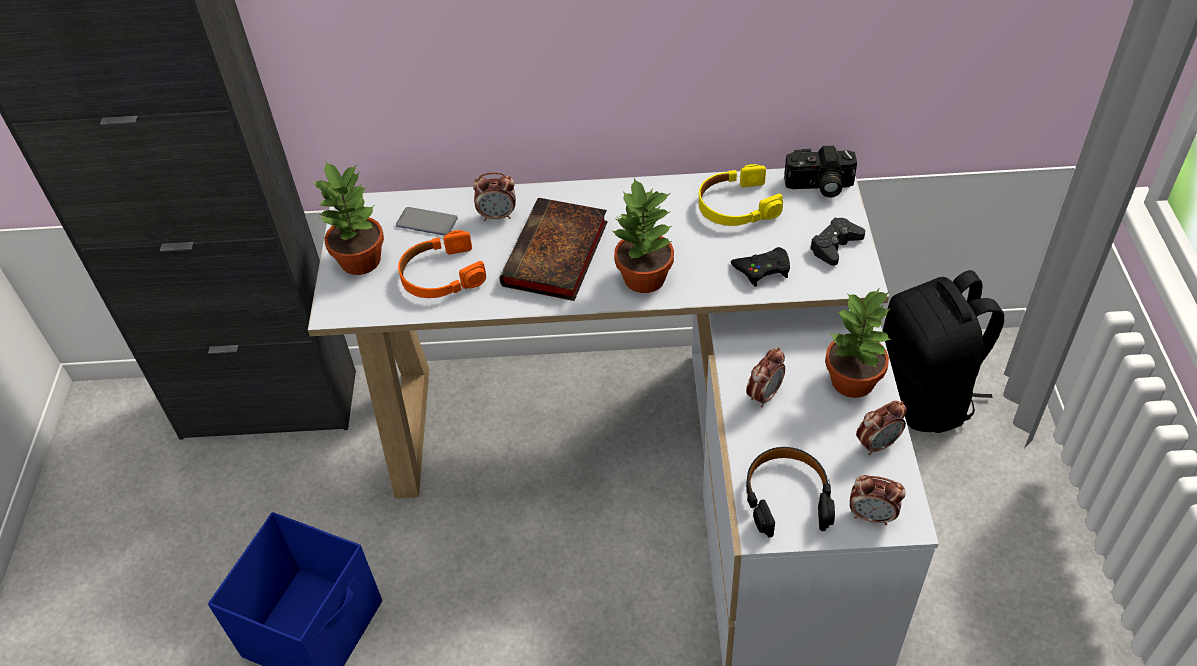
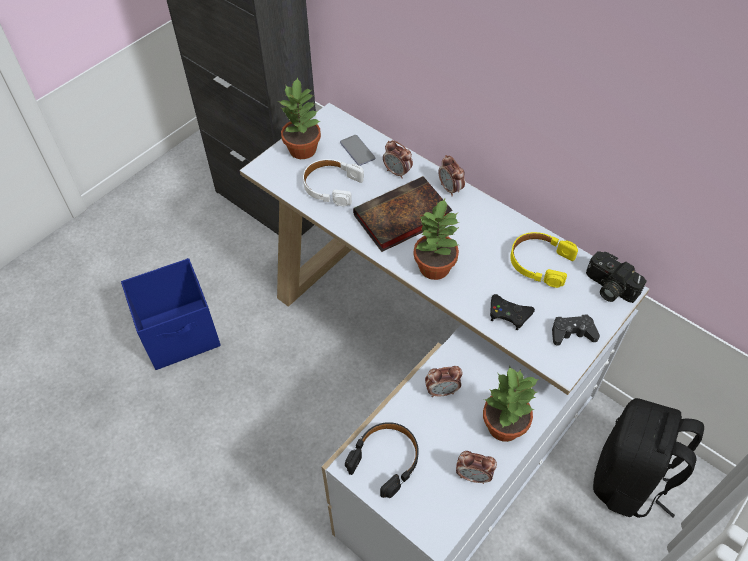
camera: 40 degrees right, 5 degrees up
orange headphones [398,230,486,298] -> white headphones [303,159,364,206]
alarm clock [850,475,906,525] -> alarm clock moved to [438,155,465,197]

